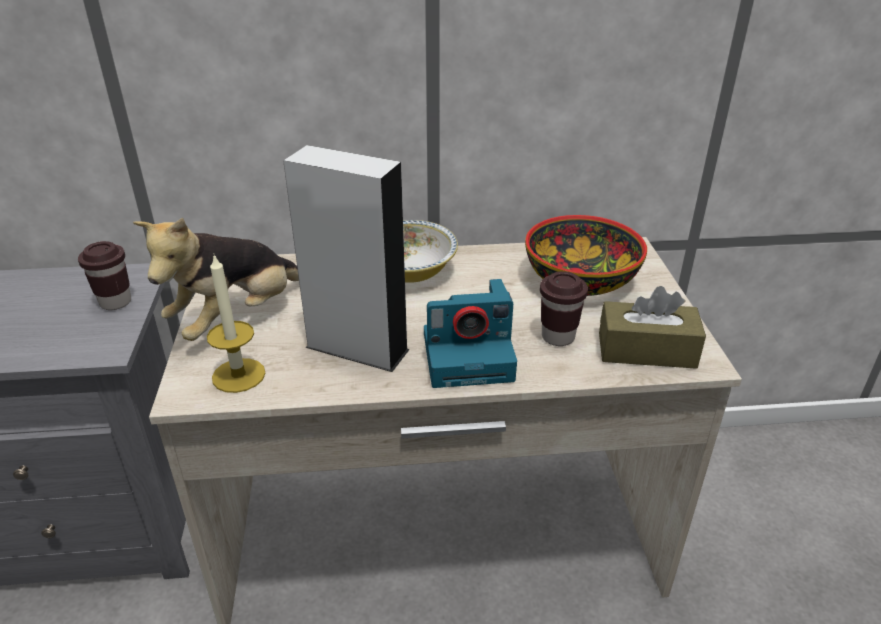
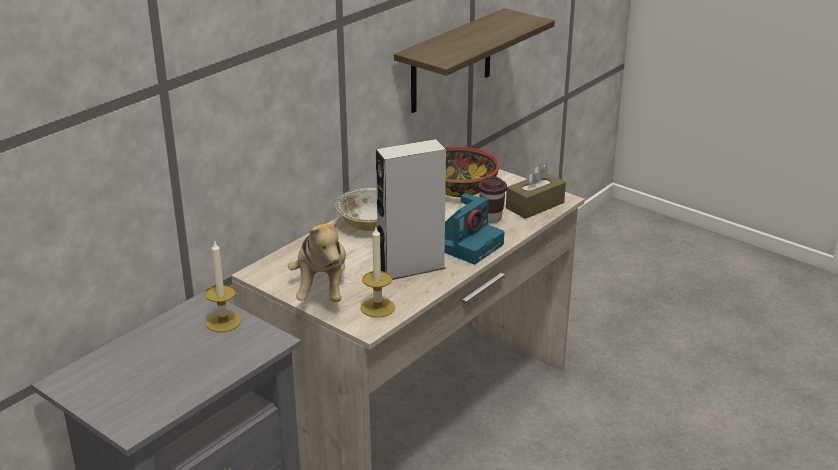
camera: 45 degrees left, 5 degrees down
brown cup [78,241,131,310] -> candle [205,240,241,332]
none -> shelf [394,8,555,113]

